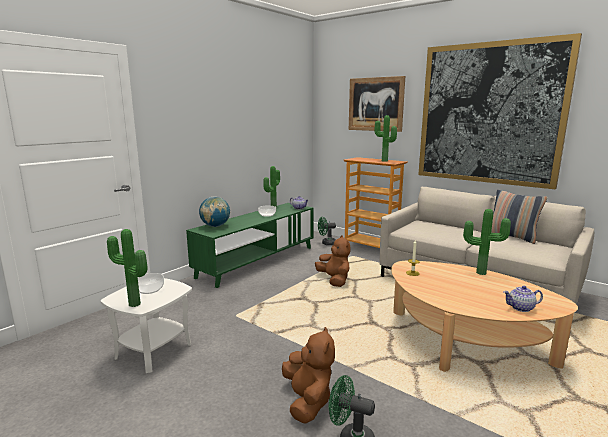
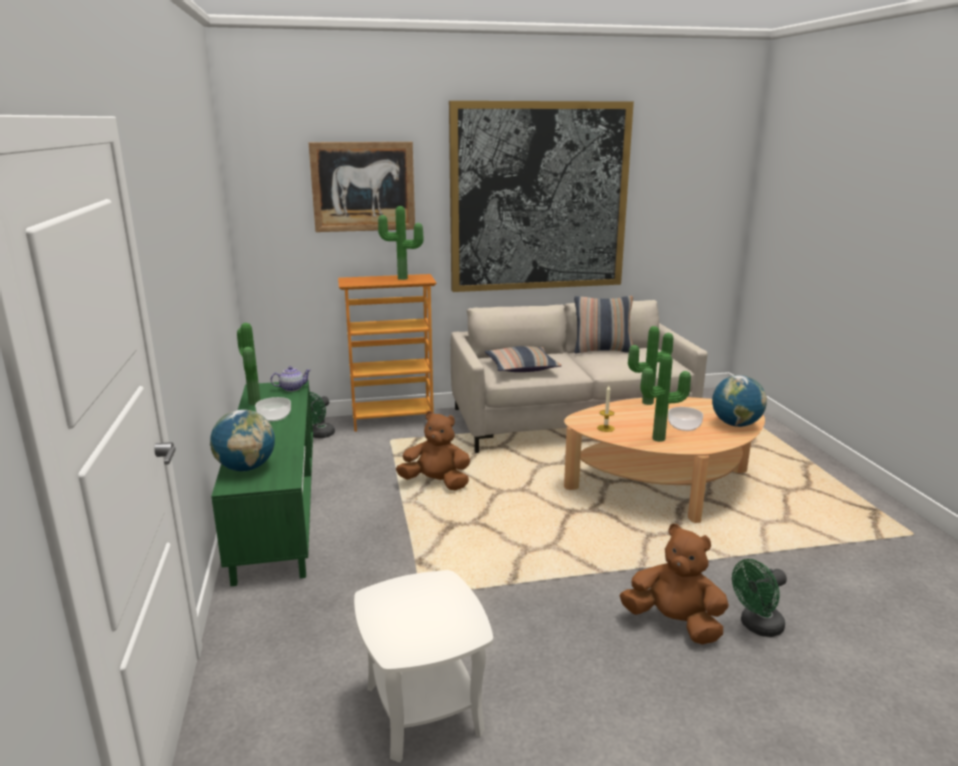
camera: 50 degrees left, 5 degrees up
potted plant [107,229,148,307] -> potted plant moved to [640,354,691,442]
bowl [138,273,164,294] -> bowl moved to [668,407,703,431]
teapot [504,286,543,312] -> globe [712,375,767,427]
none -> pillow [485,346,562,372]

